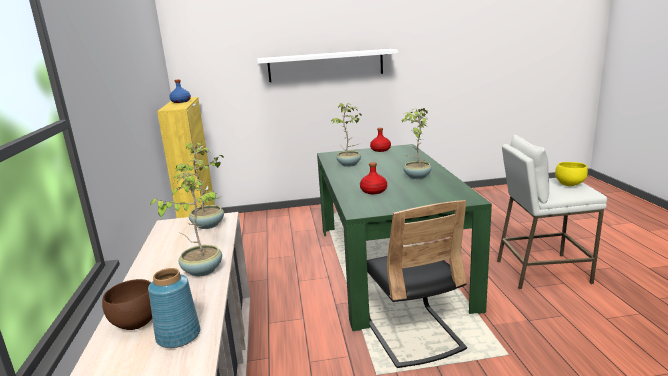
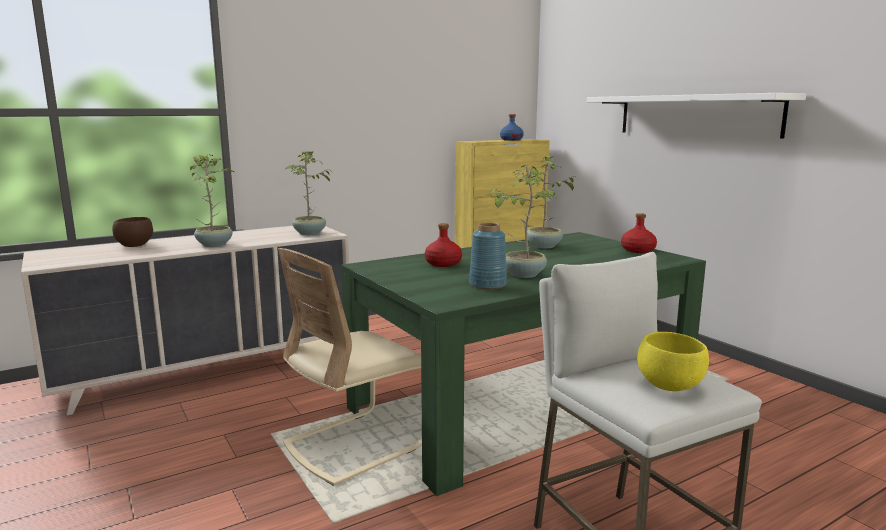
camera: 65 degrees right, 5 degrees down
blue vase [148,268,200,348] -> blue vase moved to [469,223,507,289]
black chair [367,200,467,368] -> beige chair [278,248,422,486]

